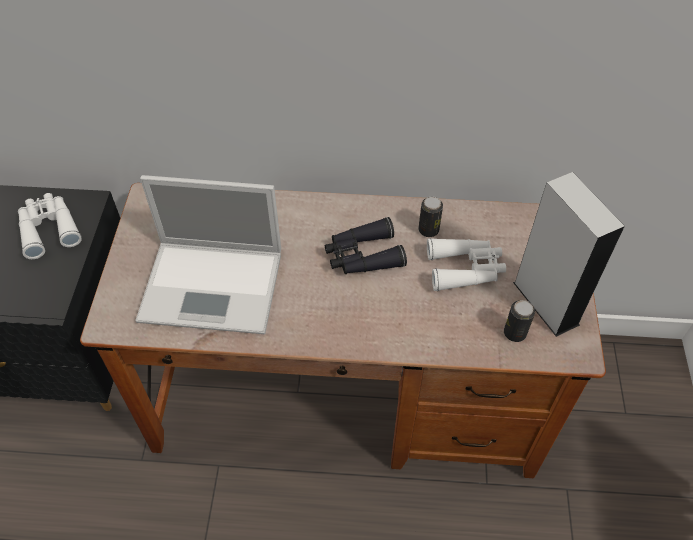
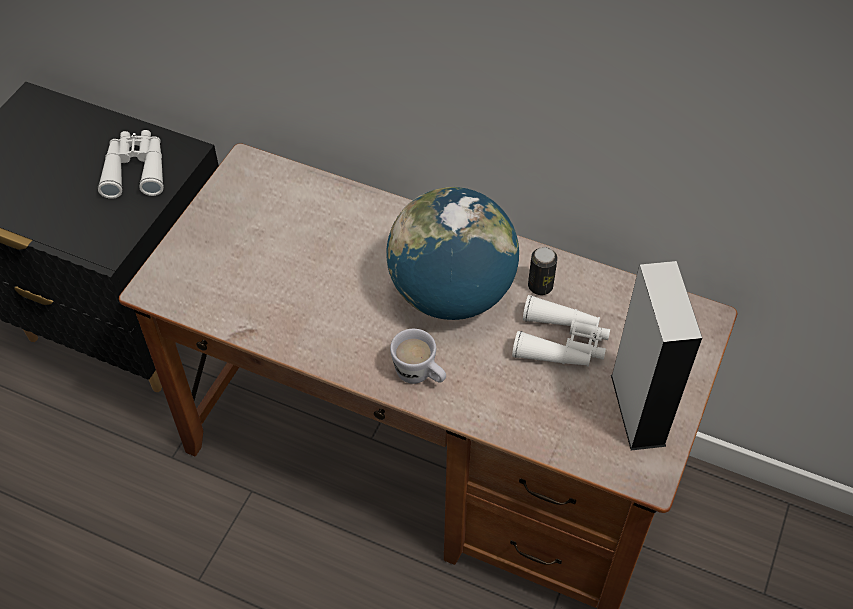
camera: 20 degrees right, 0 degrees up
laptop [135,175,281,334] -> none
black binoculars [325,217,407,274] -> globe [386,187,519,320]
can [504,300,535,342] -> none
none -> white mug [390,329,446,384]

